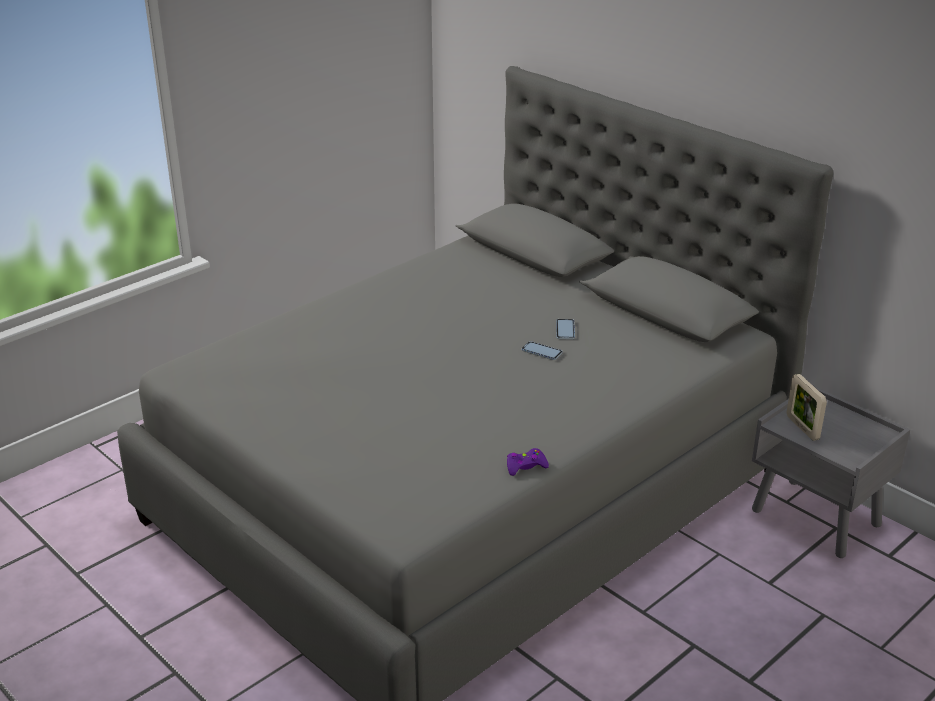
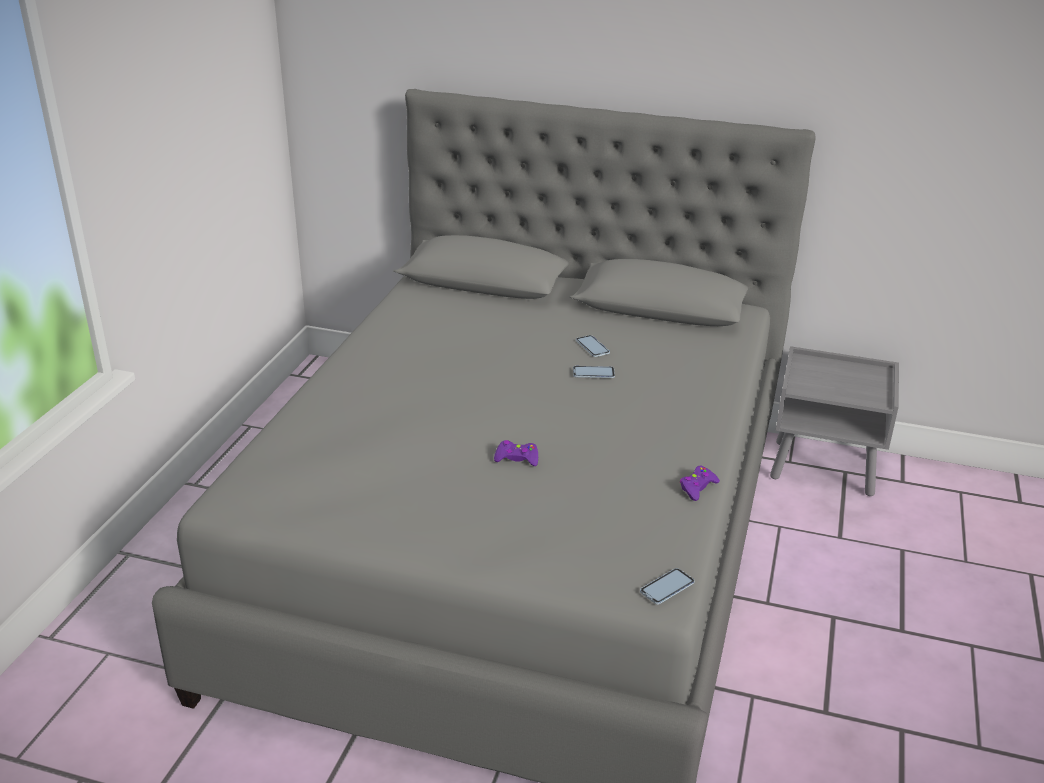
camera: 30 degrees left, 0 degrees up
picture frame [787,374,827,441] -> none
none -> purple game controller [494,440,538,466]
none -> phone [640,568,695,605]

